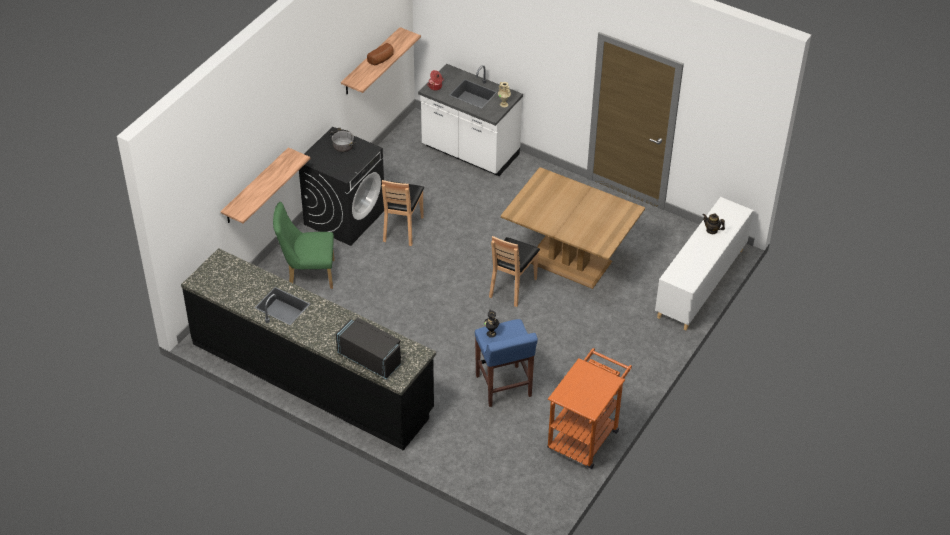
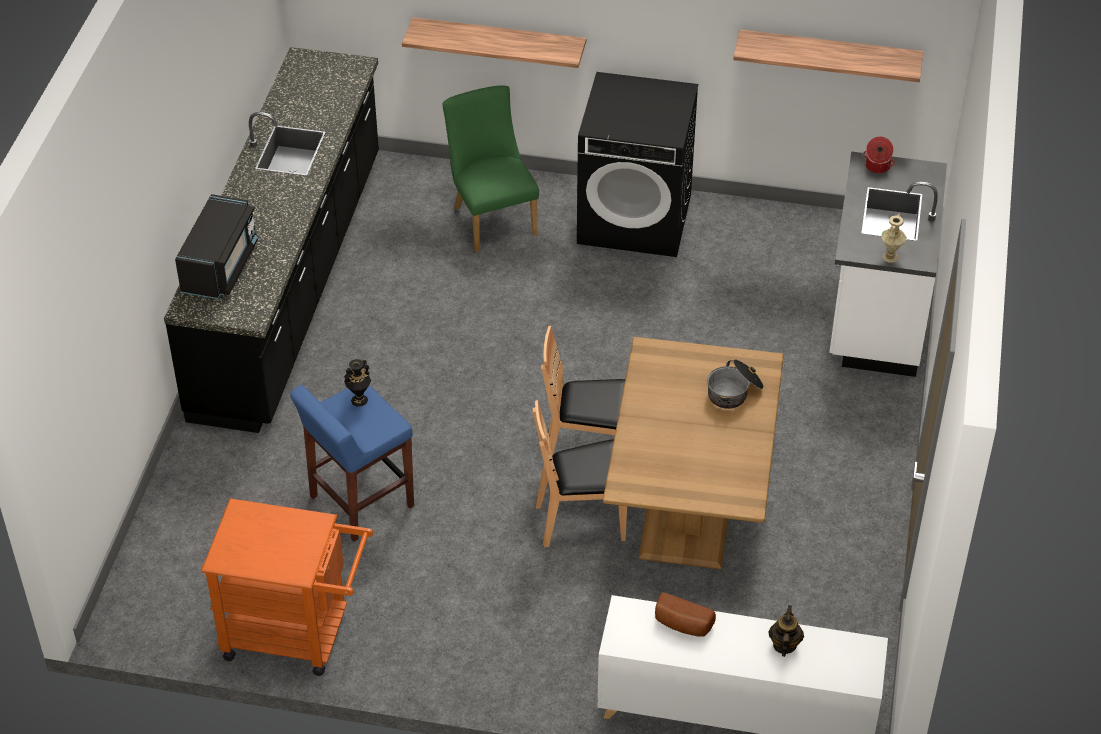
camera: 70 degrees right, 0 degrees up
cooking pot [329,128,356,152] -> cooking pot moved to [707,359,764,409]
bread [367,43,394,65] -> bread moved to [655,592,716,637]
brown chair [382,180,424,246] -> brown chair moved to [533,400,627,547]

